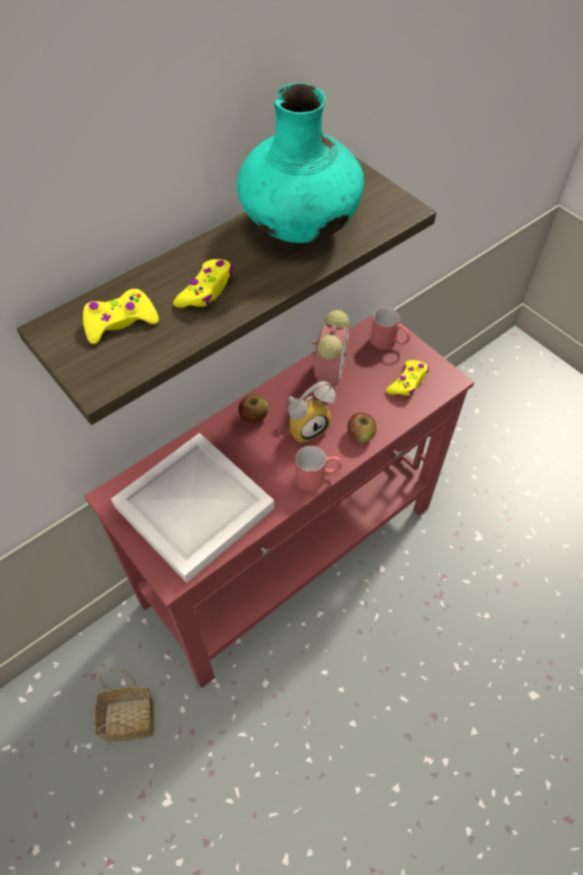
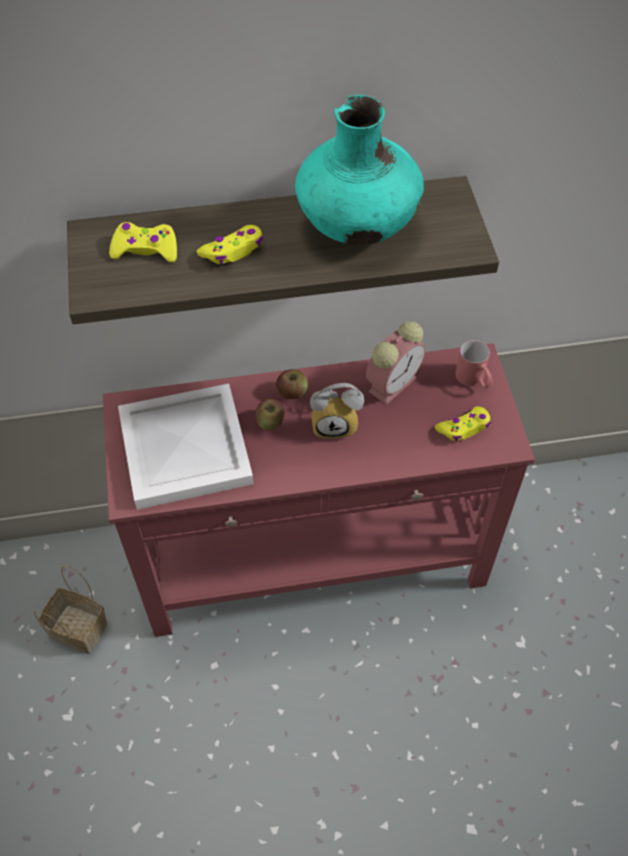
camera: 30 degrees right, 0 degrees up
red mug [295,446,342,491] -> none
apple [347,413,376,443] -> apple moved to [256,398,285,430]

